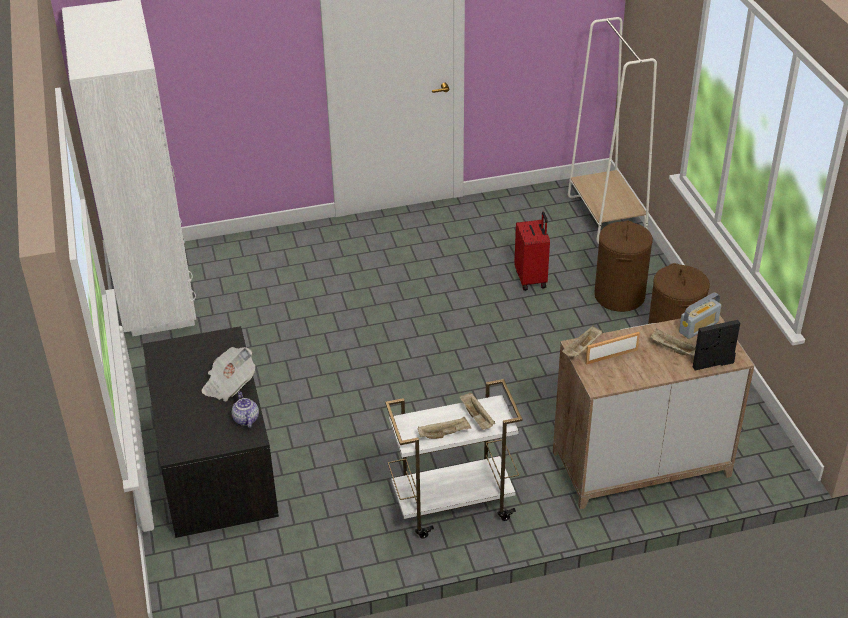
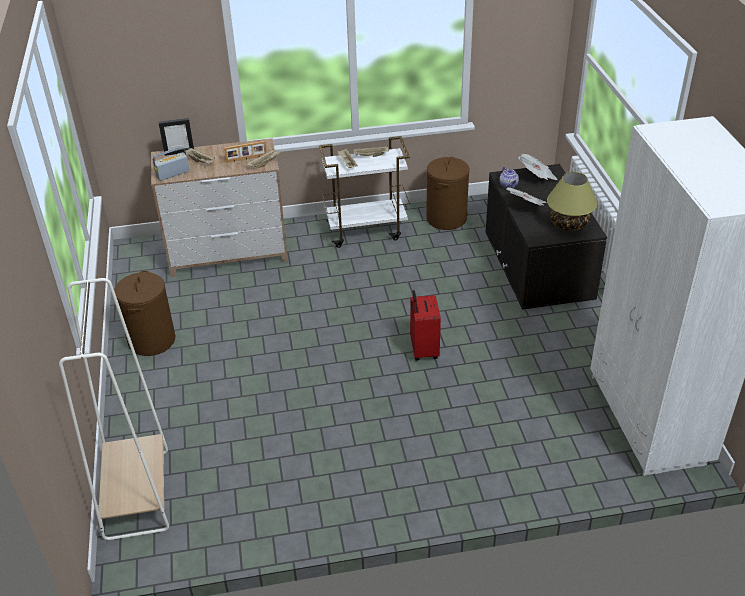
camera: 175 degrees left, 0 degrees up
red suitcase [514,212,550,291] -> red suitcase moved to [410,290,441,360]
brown laundry basket [594,221,653,312] -> brown laundry basket moved to [426,157,470,230]
none -> newspaper [518,154,558,180]
none -> table lamp [547,172,597,231]

